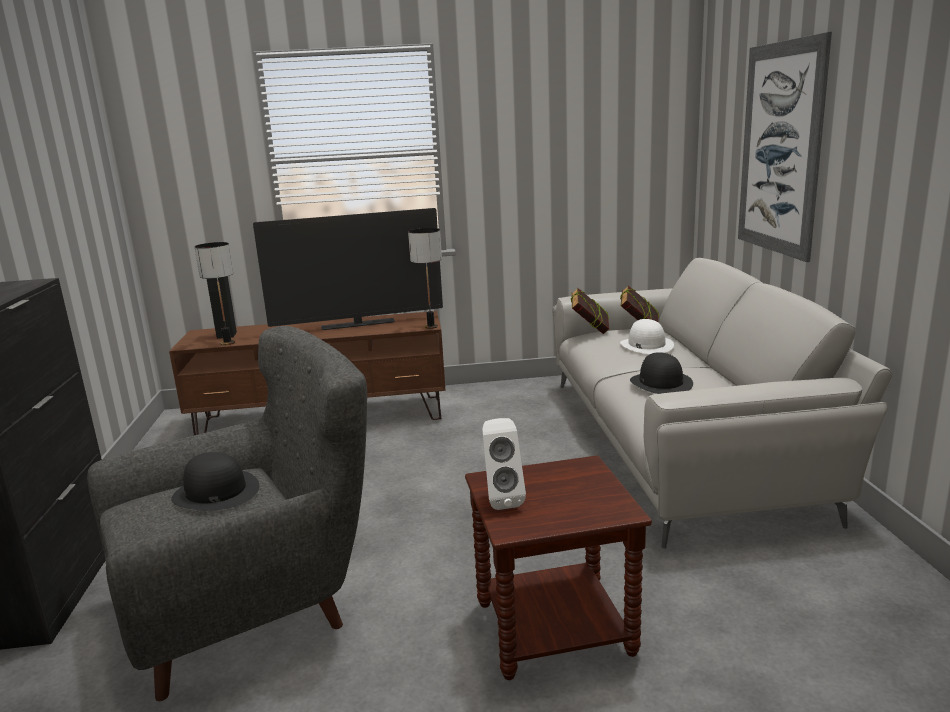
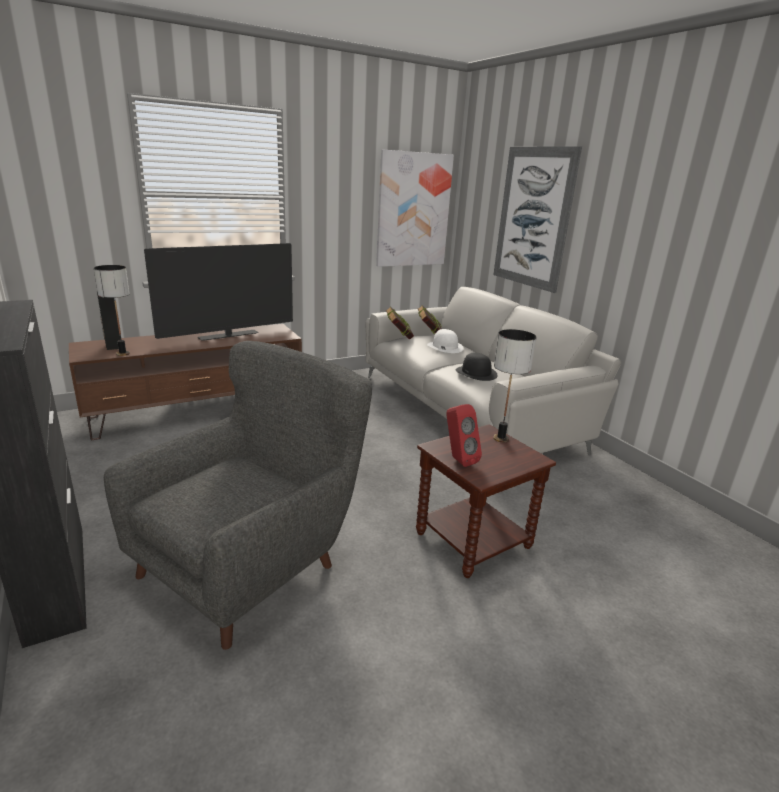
camera: 25 degrees left, 5 degrees up
black hat [171,452,260,510] -> none
table lamp [408,228,442,329] -> table lamp moved to [493,329,536,443]
white speaker [483,418,526,510] -> red speaker [446,404,482,467]
none -> picture [376,149,454,267]

